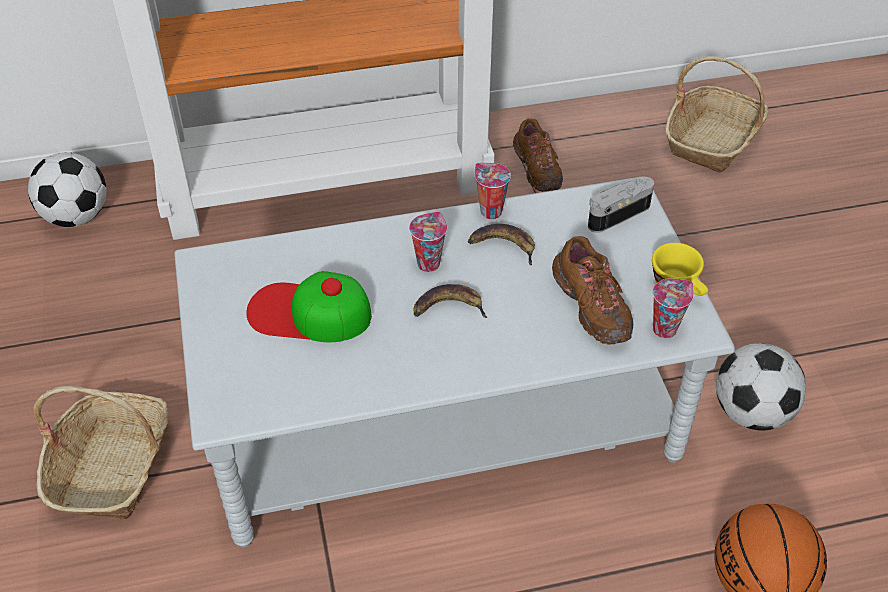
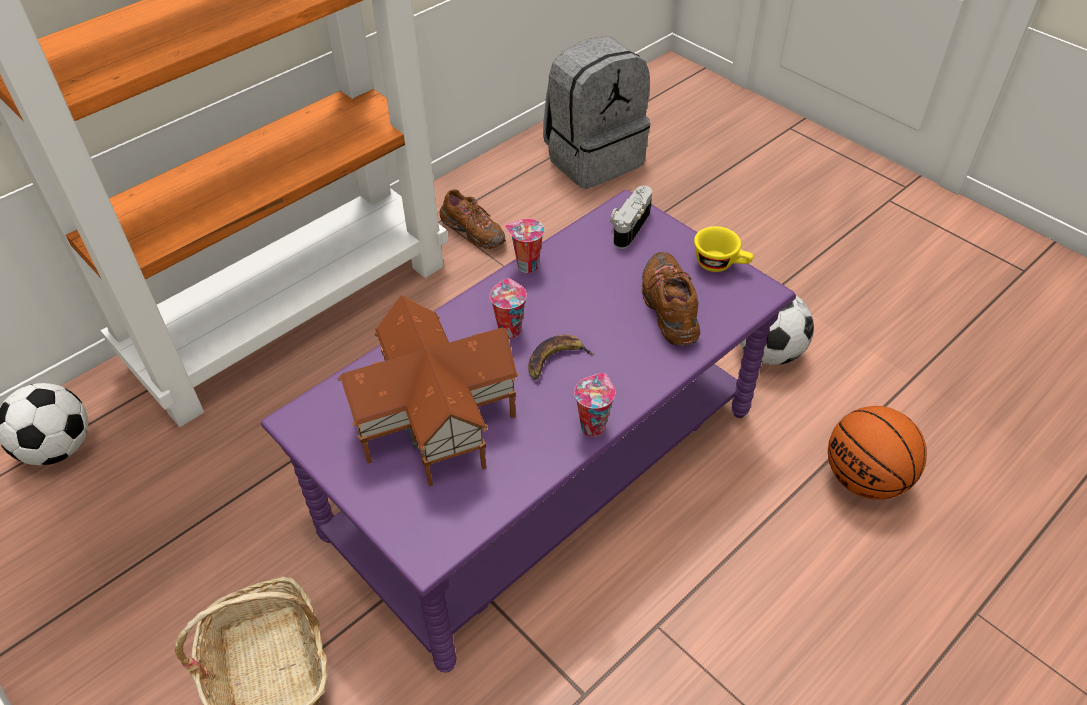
camera: 30 degrees left, 0 degrees up
grey coffee table [174,176,735,548] -> purple coffee table [261,190,796,673]
cap [246,271,372,342] -> toy house [337,295,519,487]
banana [468,224,535,265] -> none
brown shoe [552,236,633,345] -> brown shoe turned 135 degrees counterclockwise [642,252,700,346]
cup [653,278,693,338] -> cup moved to [574,373,615,437]
basket [665,56,769,173] -> grey backpack [543,36,650,189]

